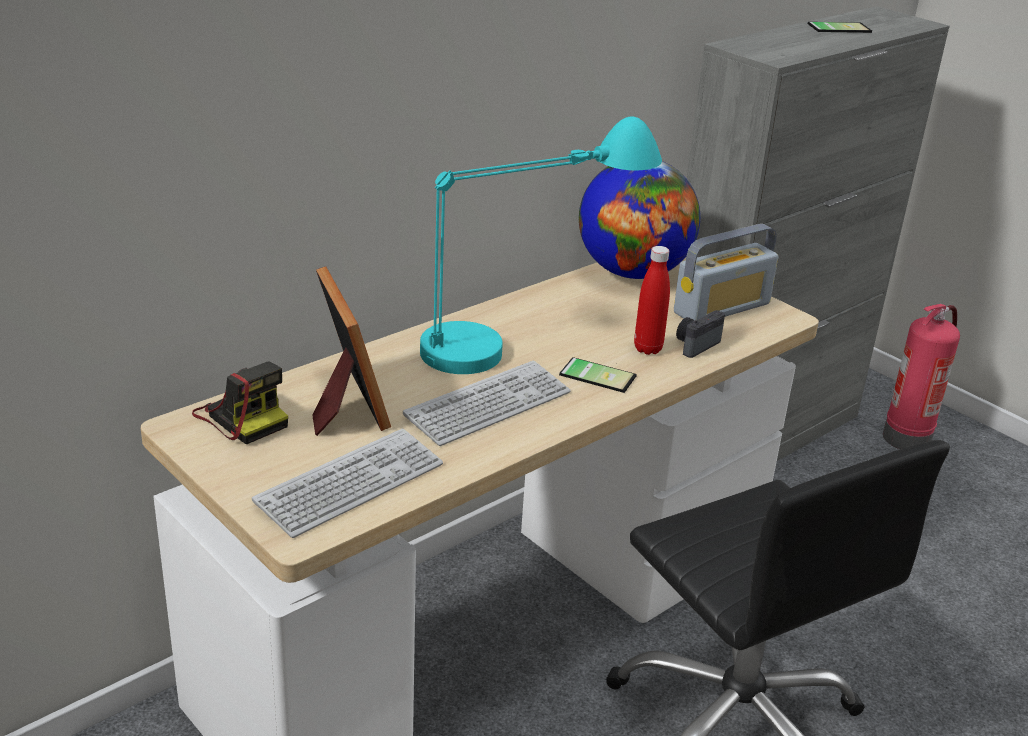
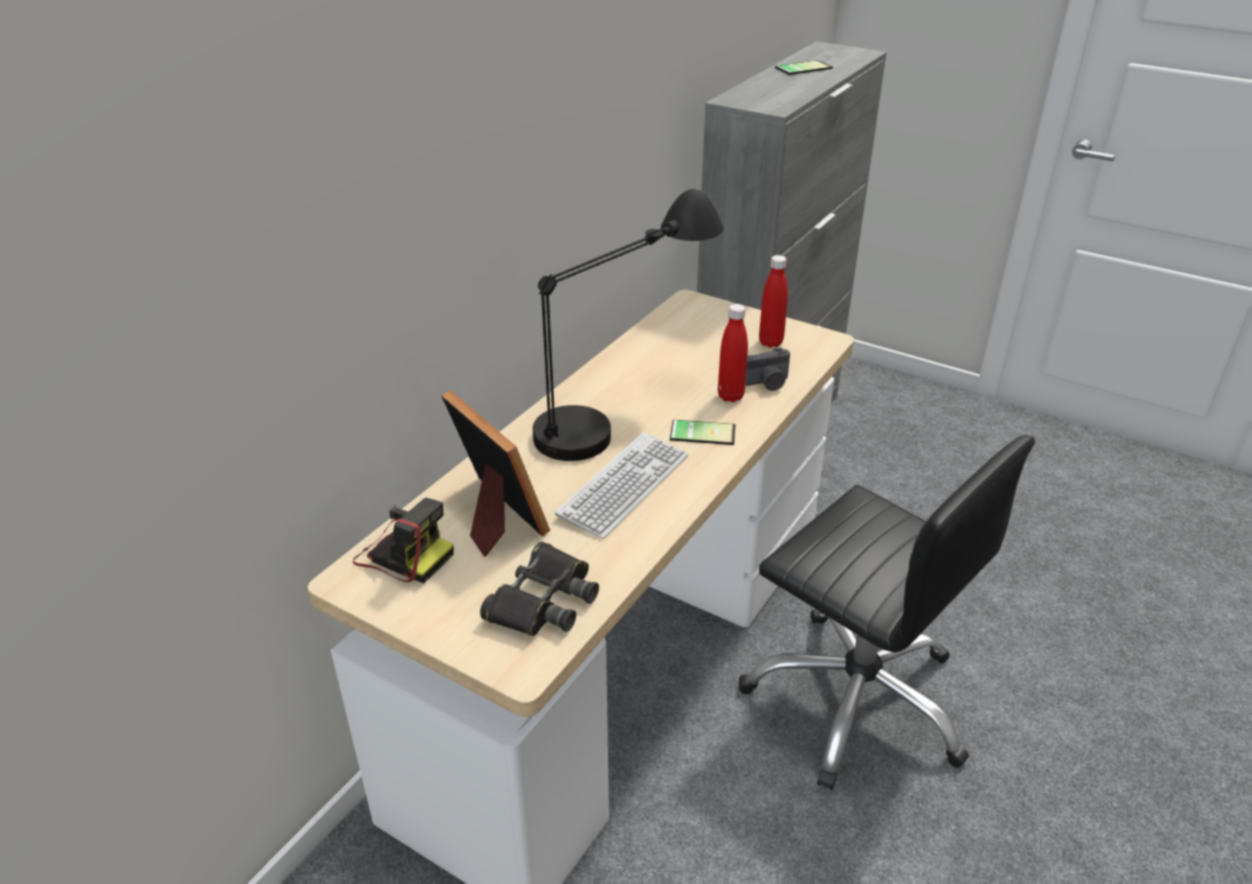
camera: 15 degrees left, 5 degrees up
keyboard [252,429,443,538] -> black binoculars [480,541,599,636]
turquoise table lamp [420,117,662,374] -> black table lamp [533,189,723,461]
globe [579,161,700,279] -> none
radio [674,224,778,321] -> red bottle [759,255,788,348]
camera [676,310,725,358] -> camera turned 135 degrees counterclockwise [745,347,790,391]
fire extinguisher [883,304,960,449] -> none

